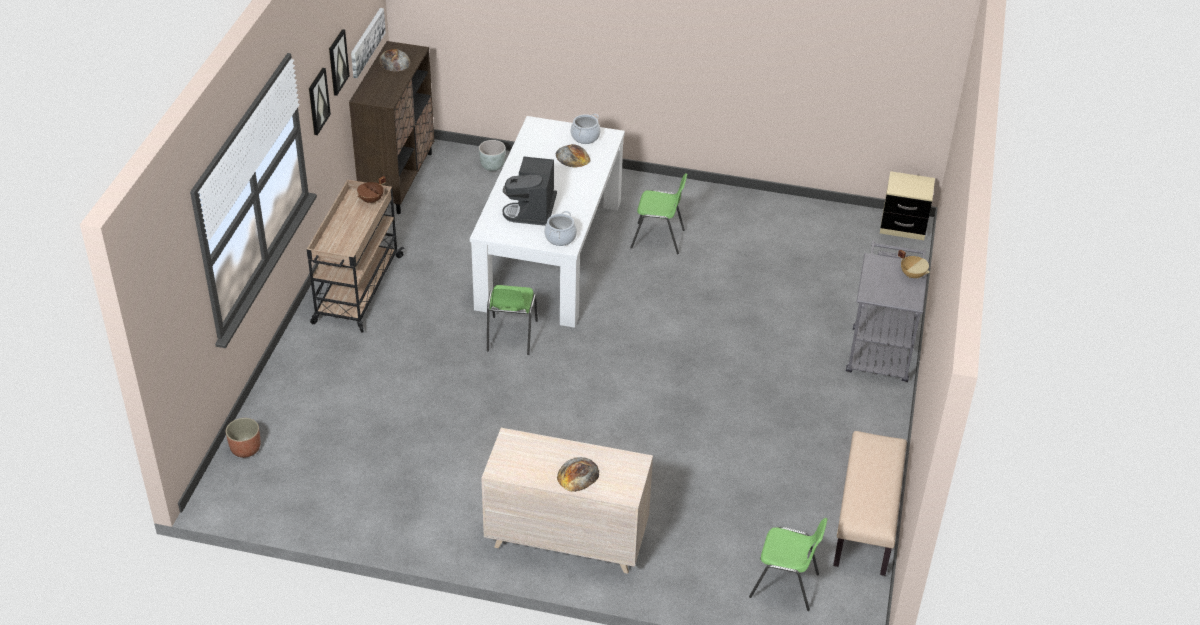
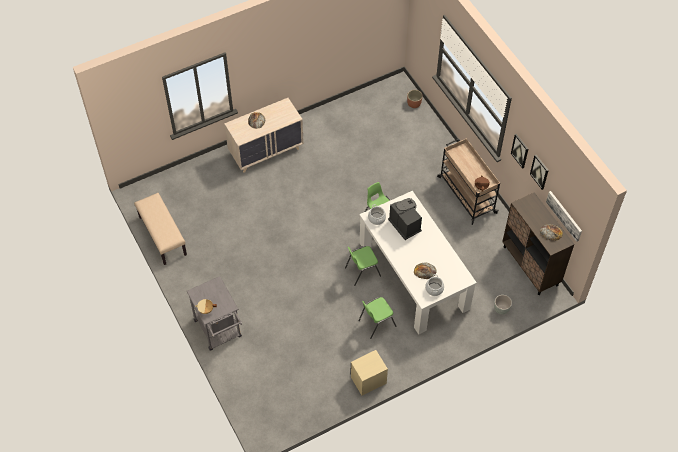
camera: 140 degrees right, 15 degrees up
green chair [749,518,828,611] -> green chair moved to [345,246,381,286]
beige nightstand [880,171,935,240] -> beige nightstand moved to [350,350,388,395]

